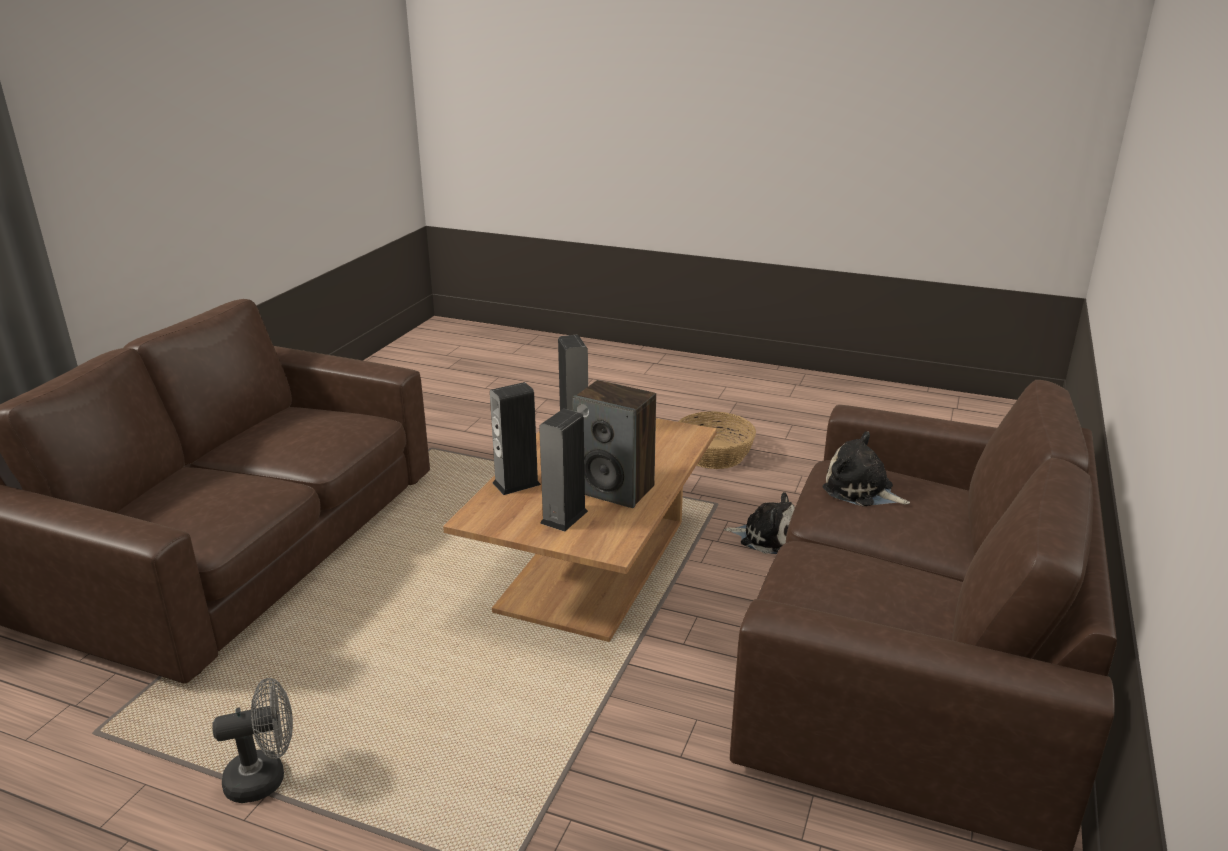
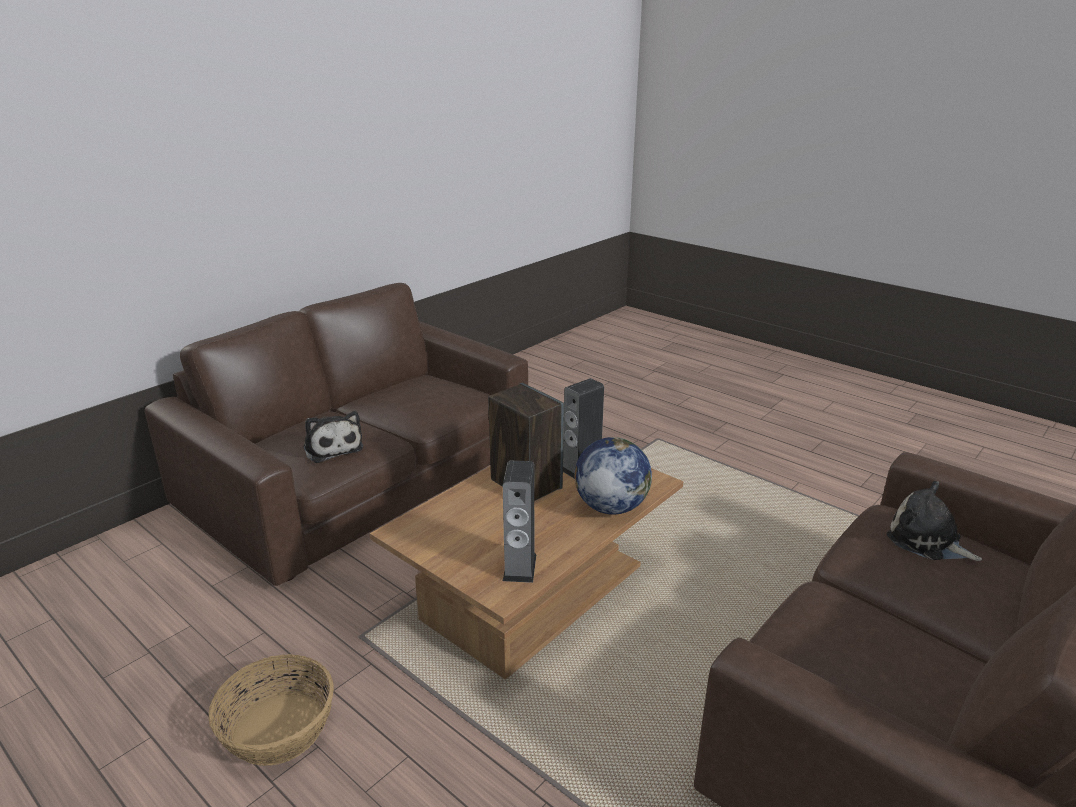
camera: 160 degrees left, 0 degrees up
grey fan [212,678,293,803] -> none
speaker [490,382,541,495] -> globe [574,437,652,515]
plush toy [724,492,795,554] -> plush toy moved to [887,481,982,561]

